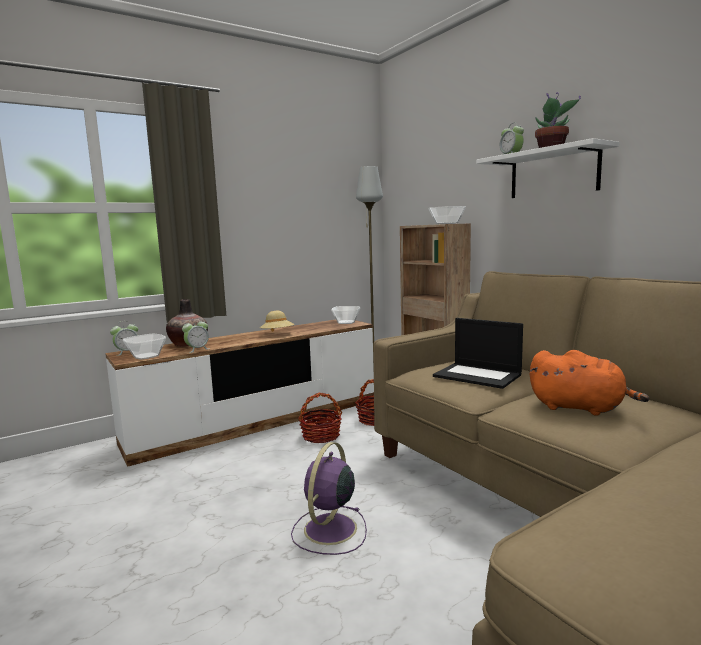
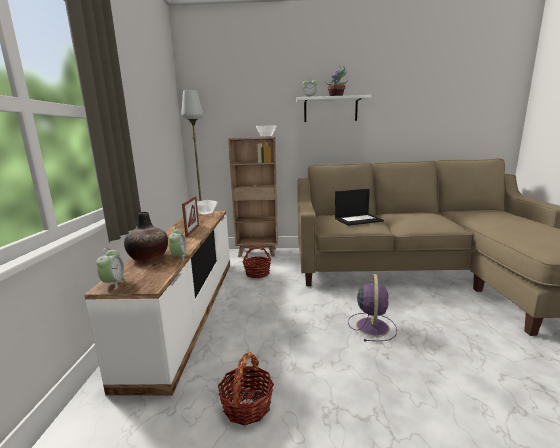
camera: 55 degrees left, 5 degrees up
bowl [123,334,166,360] -> none
beige hat [260,311,294,332] -> picture frame [182,196,199,237]
purple fan [291,442,367,555] -> purple fan turned 135 degrees counterclockwise [348,274,397,341]
basket [298,393,342,443] -> basket moved to [218,352,274,426]
orange plush toy [530,350,650,416] -> none

